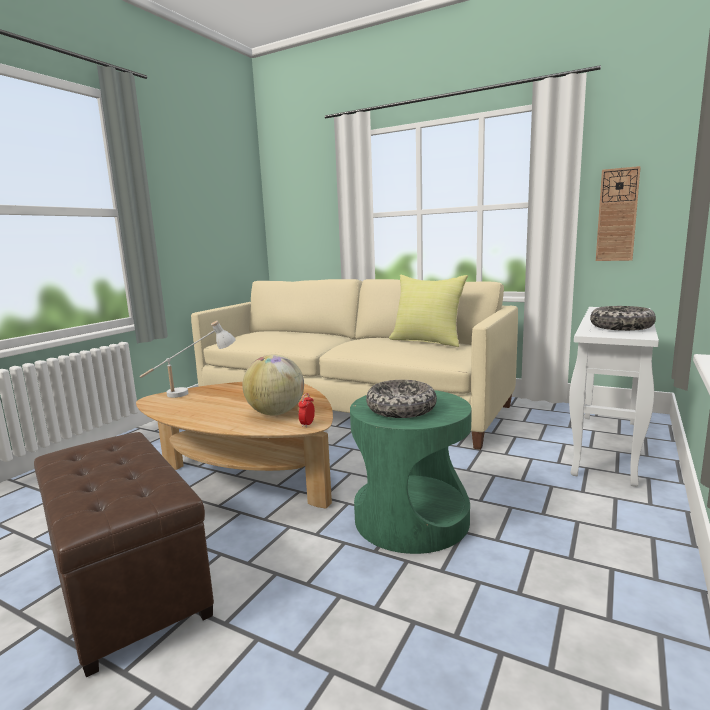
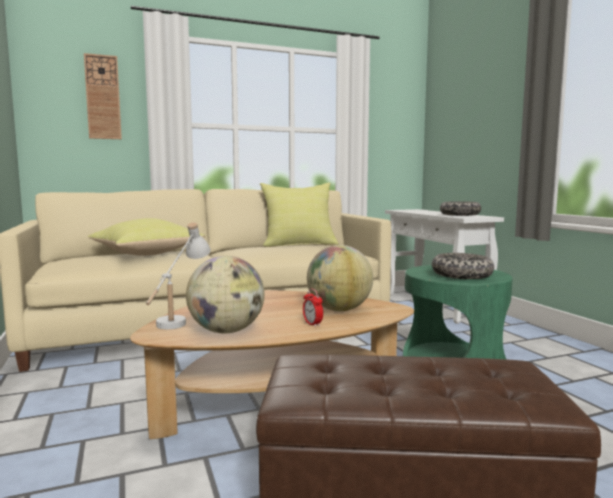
camera: 50 degrees left, 5 degrees down
alarm clock [298,393,315,427] -> alarm clock moved to [303,289,323,327]
wall clock [596,166,641,261] -> wall clock moved to [84,53,122,139]
none -> yellow pillow [88,218,205,256]
none -> globe [186,256,265,334]

